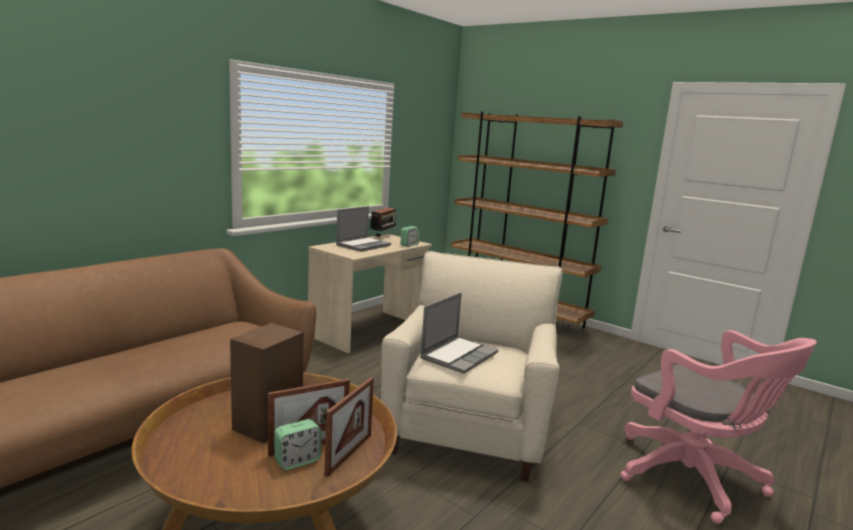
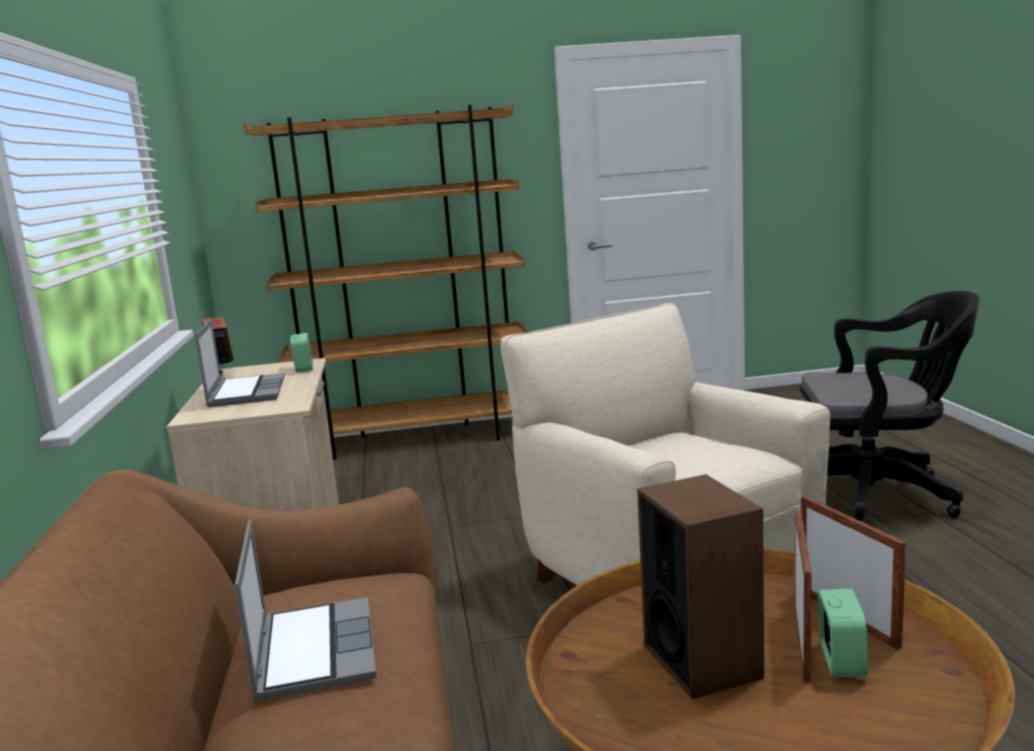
camera: 45 degrees left, 0 degrees up
laptop [420,293,498,374] -> laptop moved to [234,520,376,701]
pink office chair [621,330,817,524] -> black office chair [800,291,980,521]

